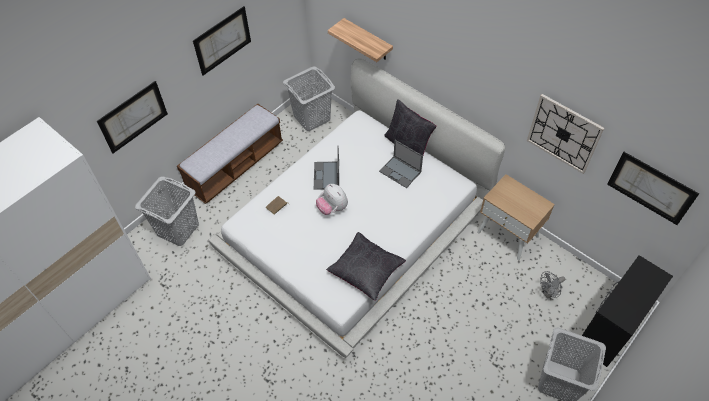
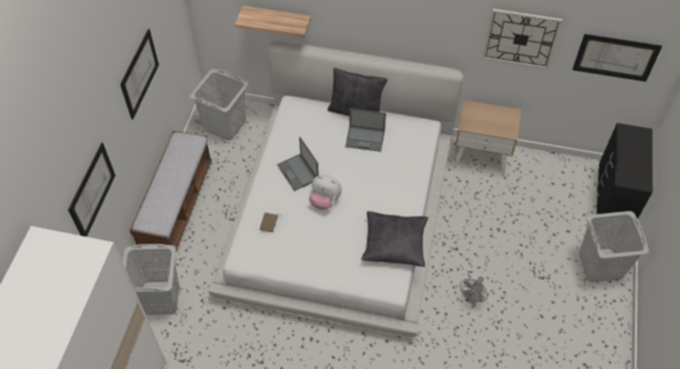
camera: 30 degrees left, 0 degrees up
grey fan [540,271,565,299] -> grey fan moved to [460,276,488,305]

